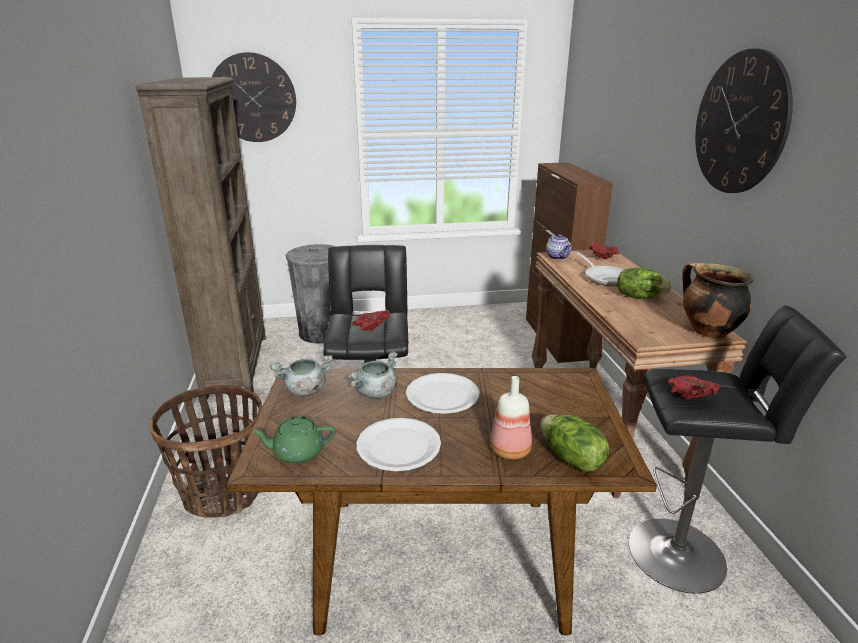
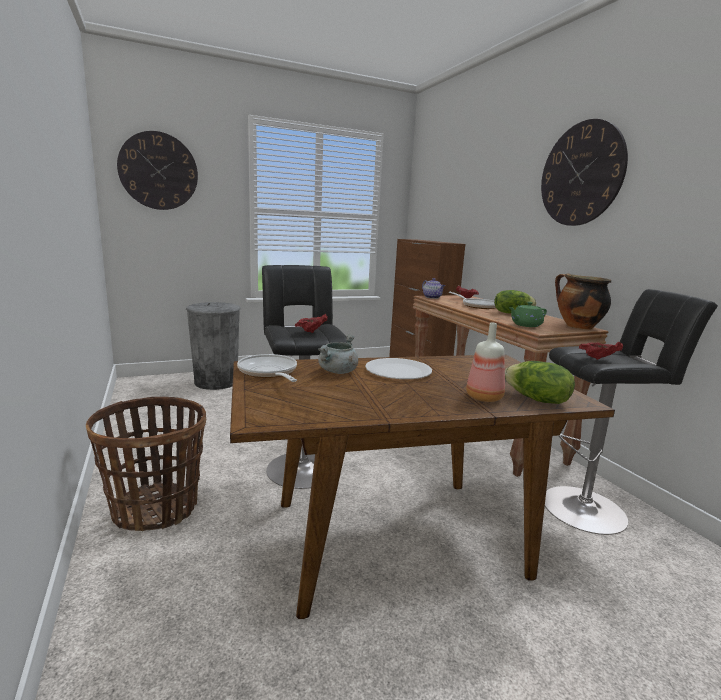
camera: 15 degrees left, 10 degrees down
brown bookcase [135,77,266,399] -> none
green teapot [251,417,336,464] -> green teapot moved to [509,302,547,327]
grey cooking pot [270,355,333,396] -> frying pan [237,354,297,382]
white plate [357,418,441,471] -> none

